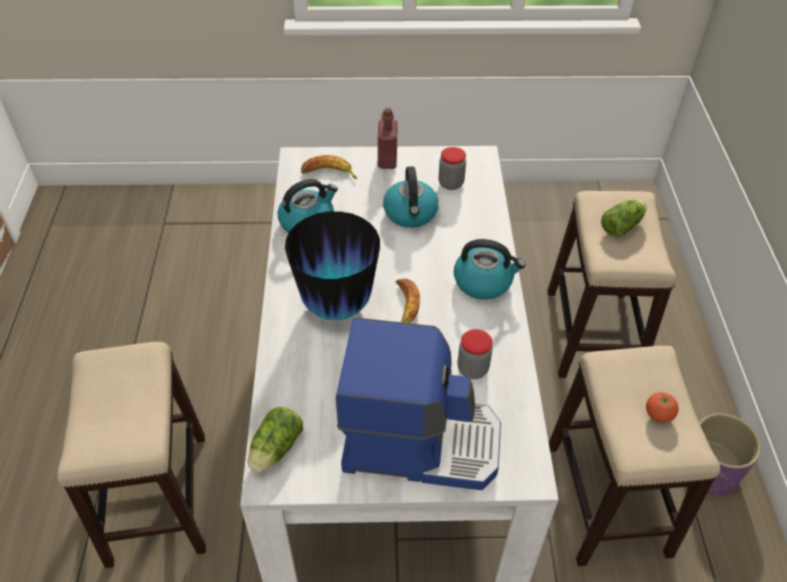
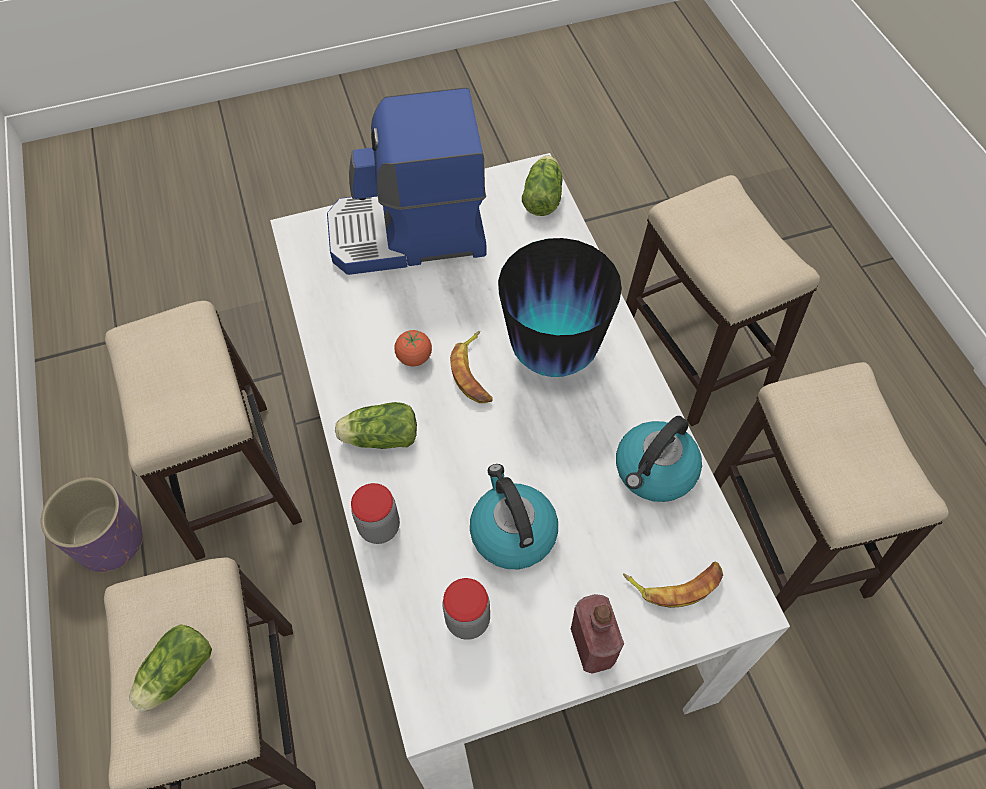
camera: 165 degrees right, 10 degrees up
kettle [454,239,526,300] -> lettuce [335,402,417,449]
jar [457,329,493,379] -> jar moved to [351,483,400,544]
tomato [646,392,679,423] -> tomato moved to [394,330,432,366]
none -> stool [713,362,949,613]

